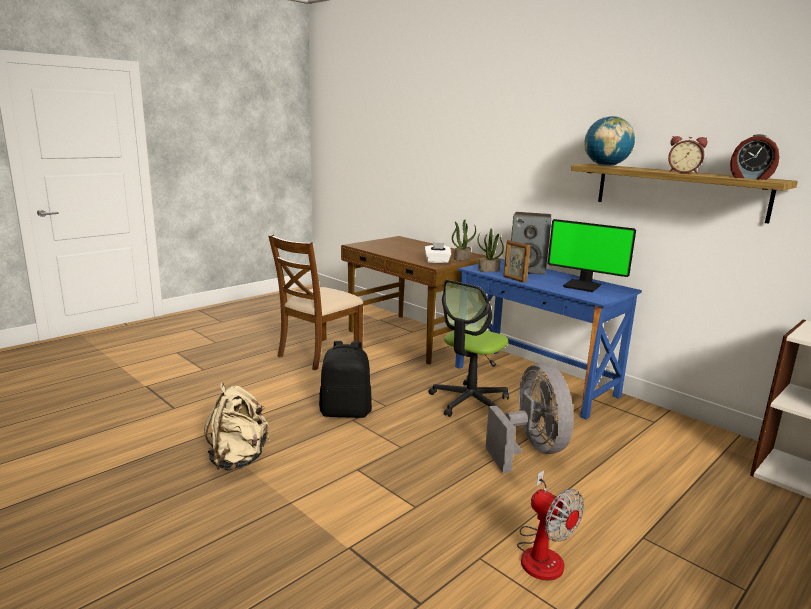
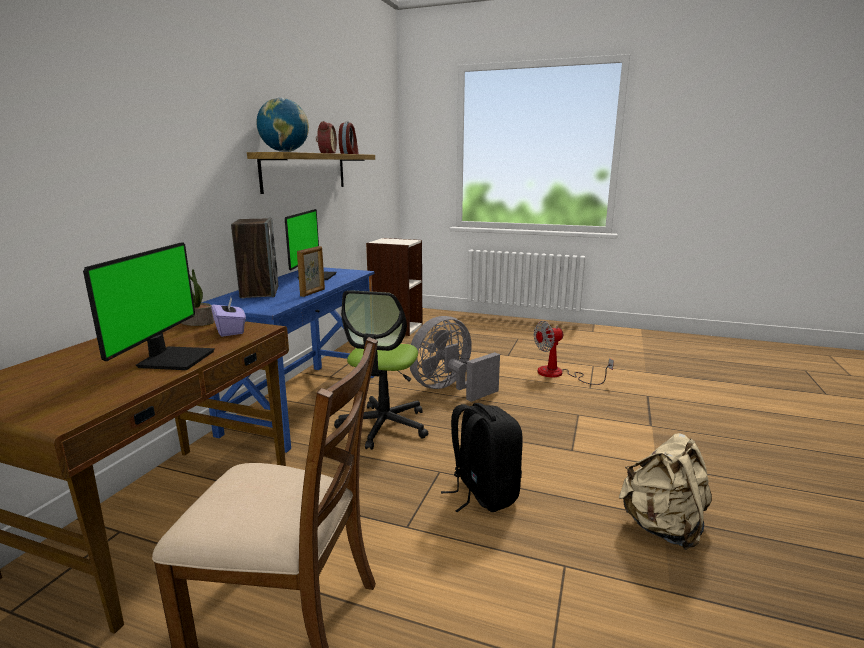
camera: 115 degrees left, 0 degrees up
white tissue box [425,242,451,263] -> purple tissue box [211,297,246,337]
office chair [429,280,509,417] -> office chair turned 90 degrees clockwise [334,290,429,450]
potted plant [478,228,504,272] -> none
fan [517,470,584,580] -> fan turned 135 degrees counterclockwise [534,321,614,385]
none -> monitor [83,242,215,370]

